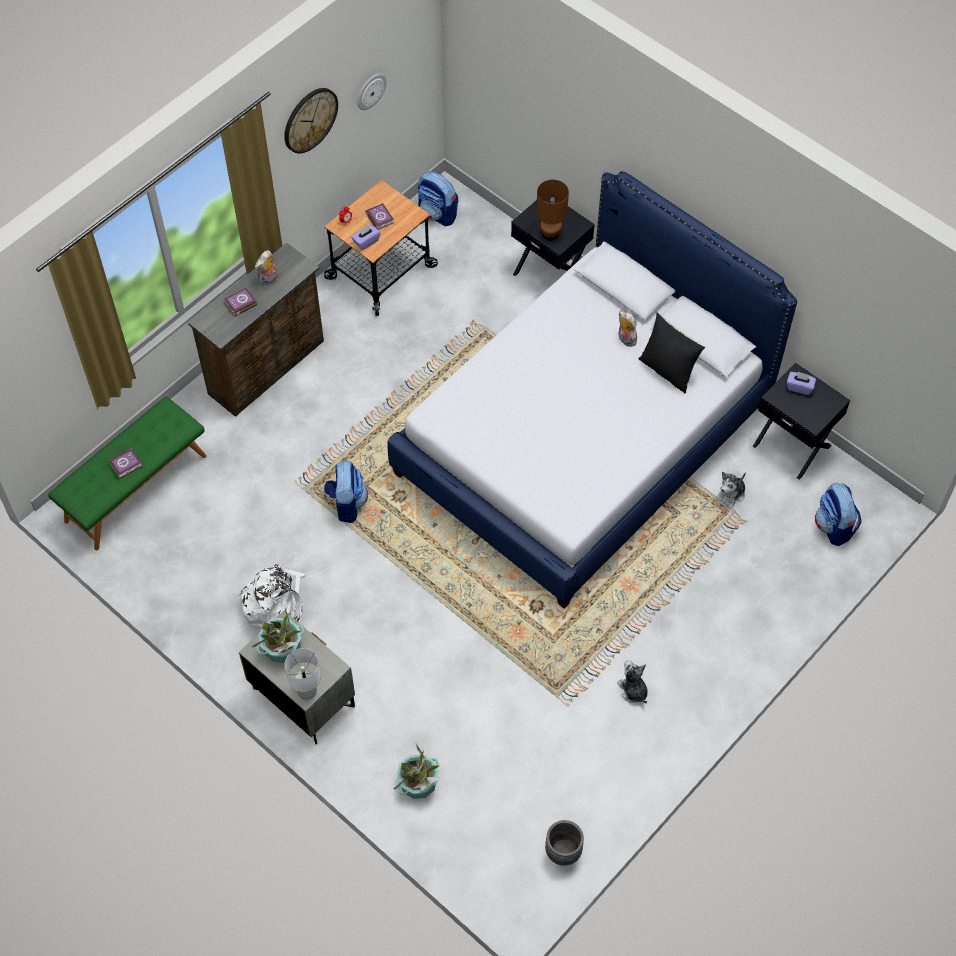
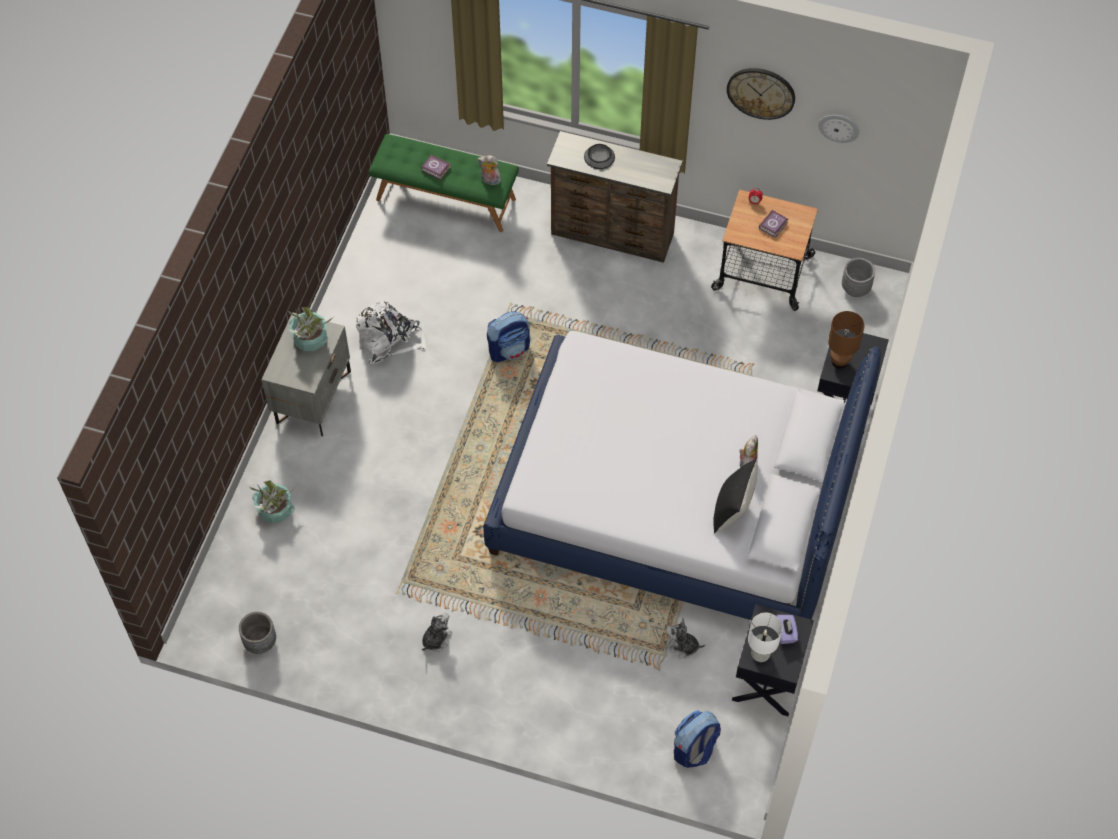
camera: 65 degrees right, 0 degrees up
book [224,288,257,316] -> bowl [584,144,615,169]
plush toy [255,250,278,286] -> plush toy moved to [477,155,501,185]
white table lamp [285,648,321,700] -> white table lamp moved to [748,613,783,662]
purple tissue box [351,225,380,250] -> none
backpack [418,171,458,226] -> grey planter [842,258,875,297]

